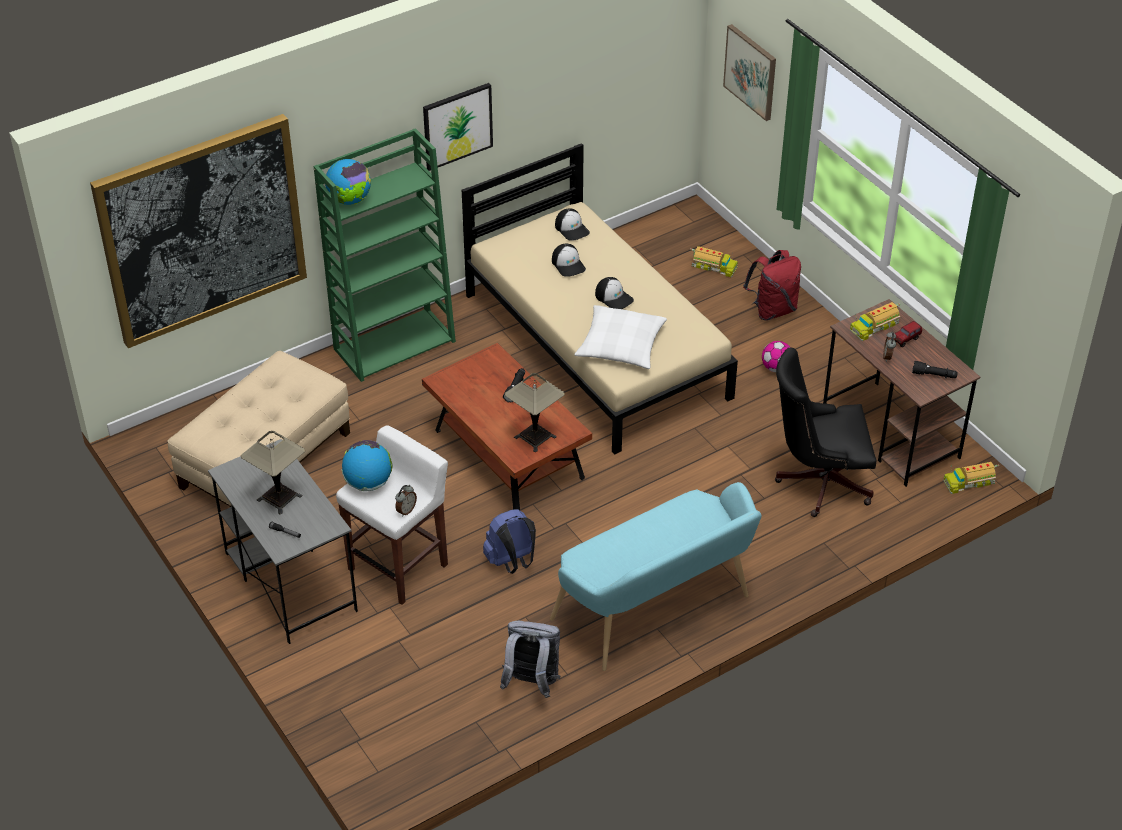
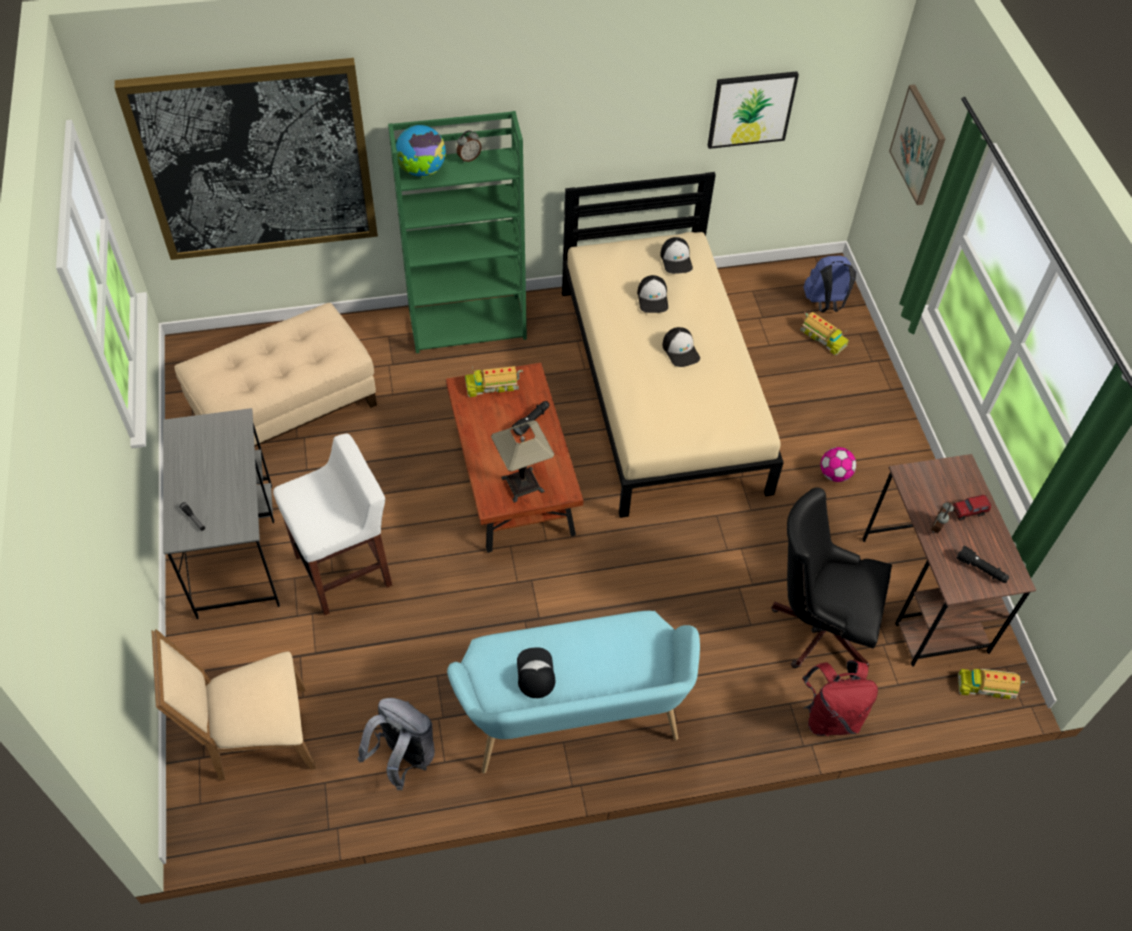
camera: 20 degrees right, 10 degrees up
table lamp [241,431,305,515] -> none
globe [342,440,392,491] -> none
alarm clock [395,485,417,516] -> alarm clock moved to [457,130,481,162]
picture [423,83,493,171] -> picture moved to [708,71,799,149]
blue backpack [483,509,536,574] -> blue backpack moved to [803,255,856,313]
white pillow [574,305,667,369] -> none
red backpack [743,250,801,320] -> red backpack moved to [802,660,878,736]
toy truck [850,302,901,341] -> toy truck moved to [465,366,523,397]
none -> beige chair [151,629,316,781]
none -> cap [517,648,555,698]

